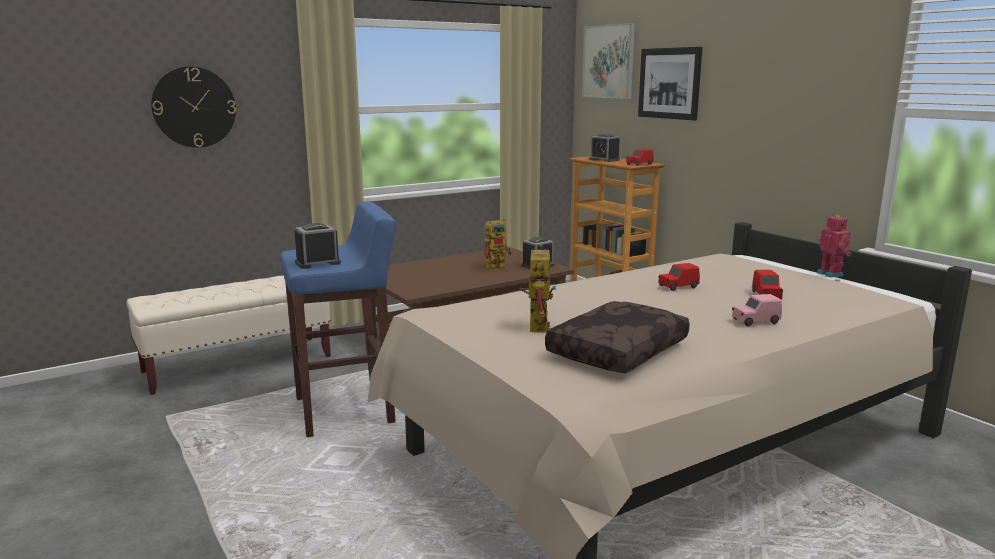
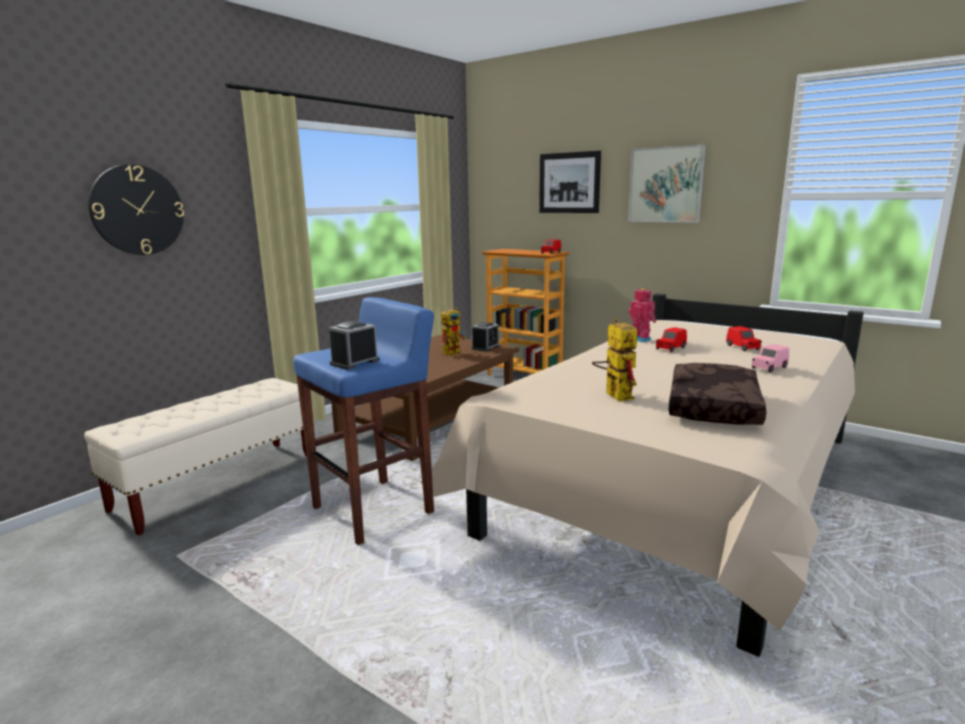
camera: 20 degrees left, 0 degrees up
picture [582,23,635,99] -> picture moved to [628,145,706,223]
alarm clock [589,134,620,162] -> none
toy robot [817,214,851,278] -> toy robot moved to [628,288,657,342]

